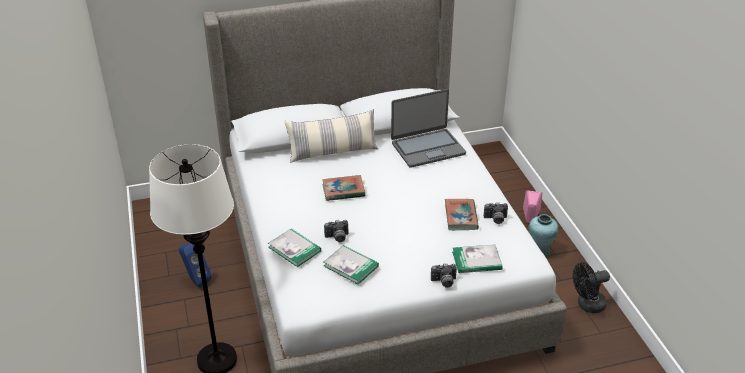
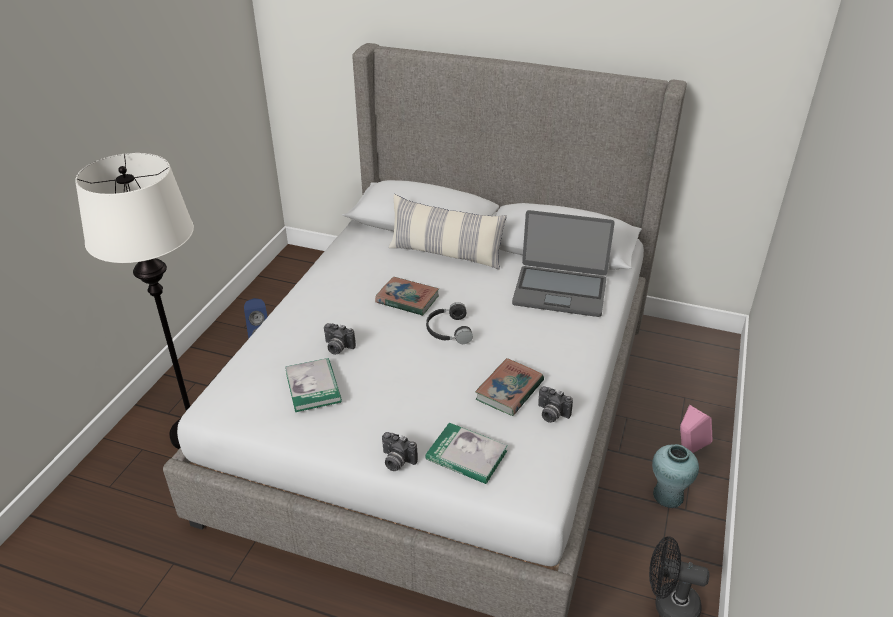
camera: 35 degrees right, 0 degrees up
book [268,229,321,267] -> none
none -> black headphones [426,302,473,344]

